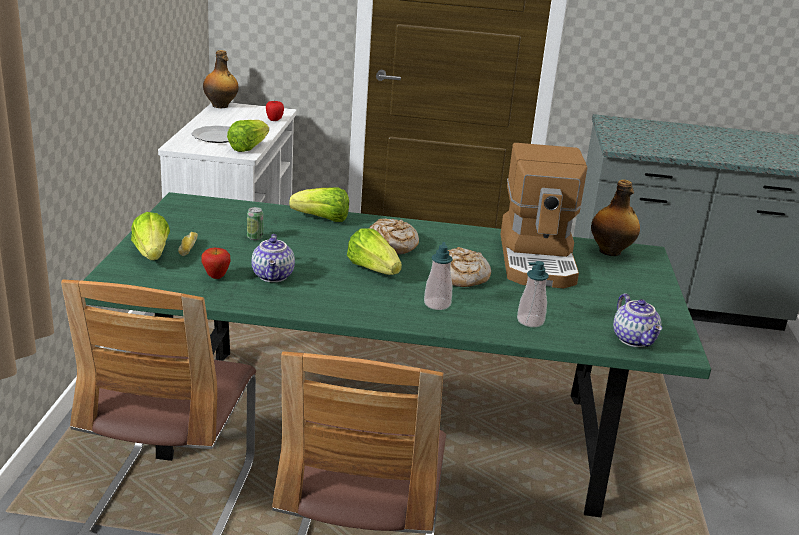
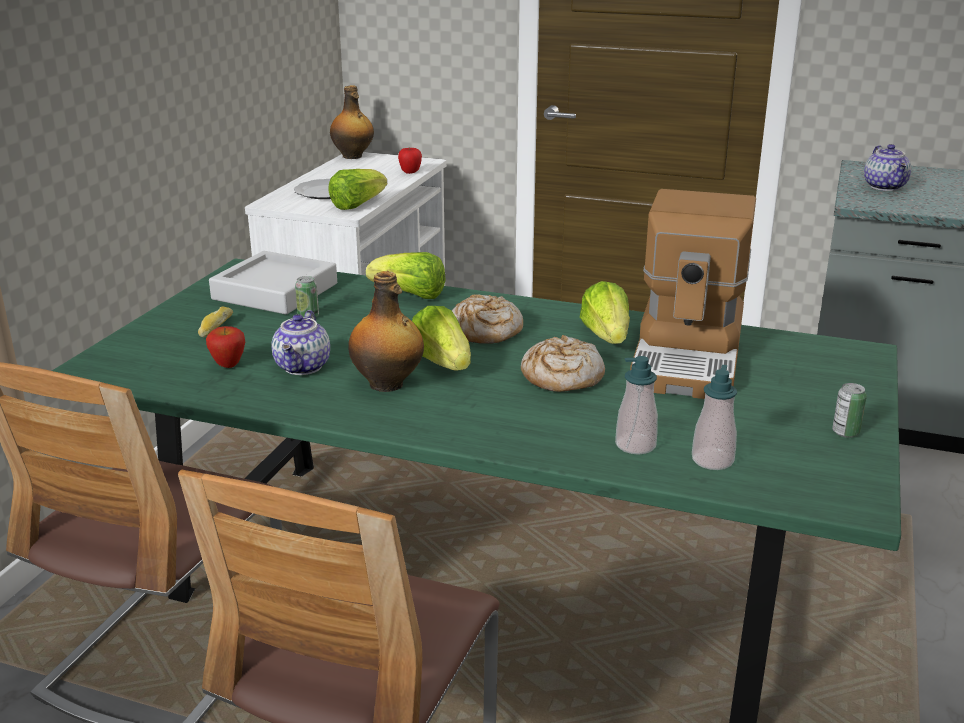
camera: 15 degrees right, 0 degrees up
lettuce [131,212,170,260] -> lettuce moved to [580,281,630,344]
soap dispenser [424,242,453,310] -> soap dispenser moved to [692,365,737,470]
bottle [591,180,640,256] -> bottle moved to [348,271,424,392]
teapot [613,294,662,347] -> teapot moved to [864,144,911,191]
none -> grey tray [209,251,337,314]
none -> can [832,383,867,438]

